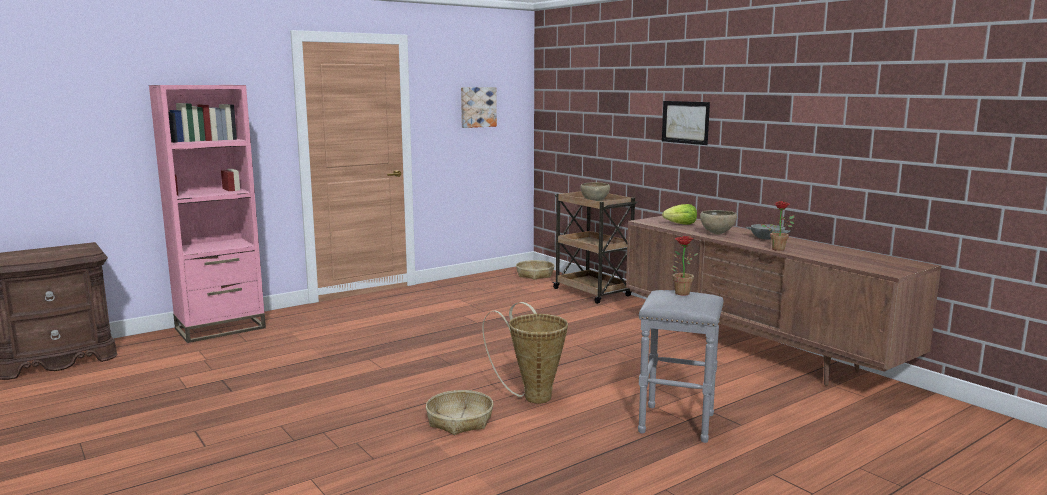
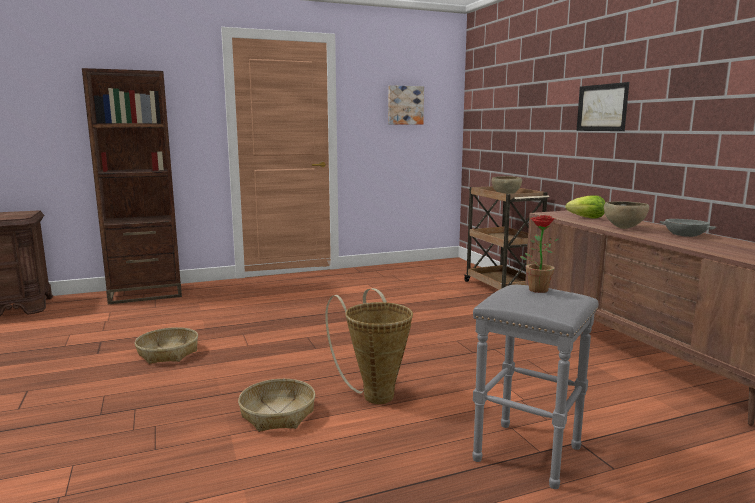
camera: 15 degrees right, 0 degrees up
pink bookcase [149,85,266,343] -> brown bookcase [82,68,182,304]
basket [516,260,554,280] -> basket moved to [135,327,198,364]
potted plant [761,201,795,251] -> none

